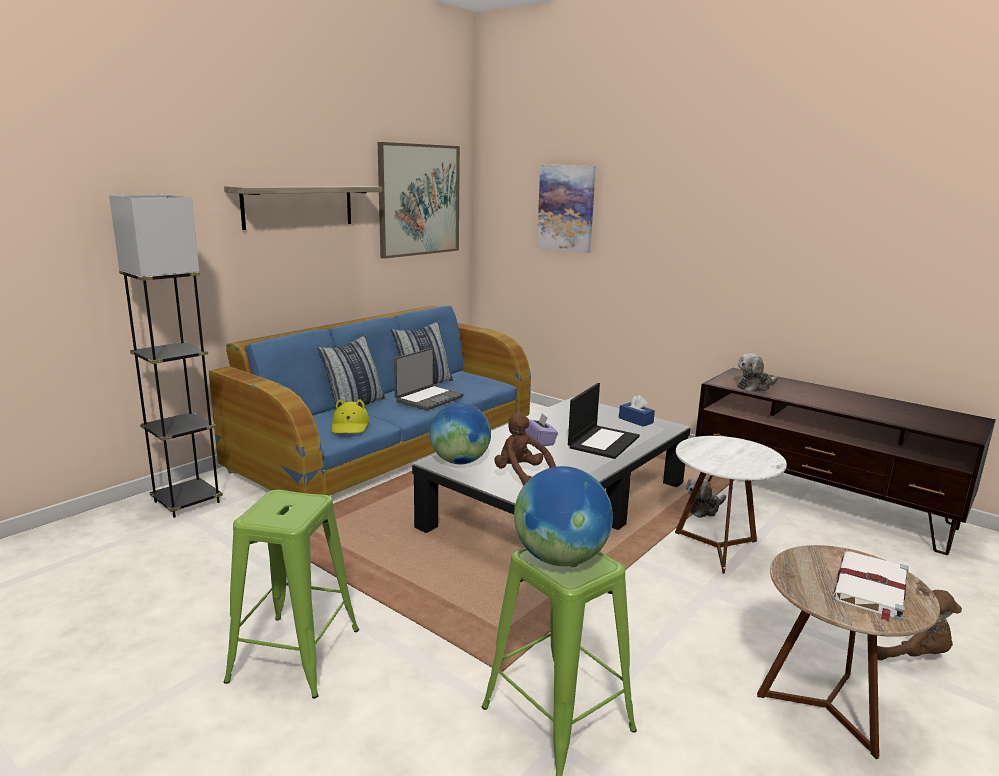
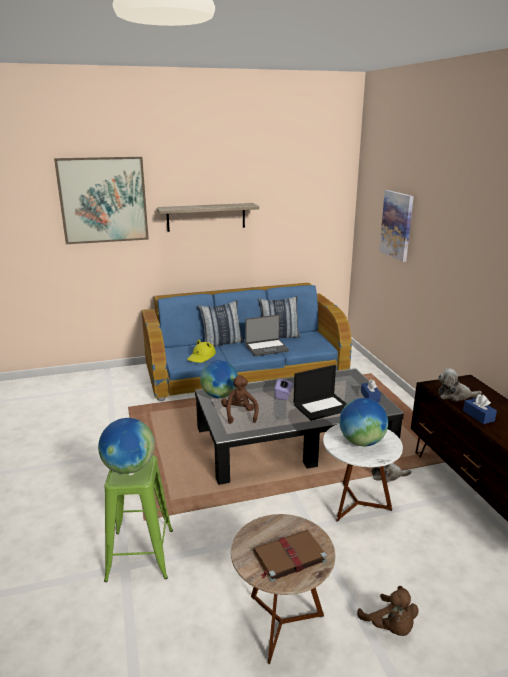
camera: 35 degrees right, 5 degrees up
grey floor lamp [109,195,223,518] -> none
green stool [224,490,359,699] -> none
picture [378,142,460,259] -> picture moved to [54,157,149,244]
white book [833,551,909,622] -> brown book [253,530,327,582]
none -> globe [339,398,388,446]
none -> blue tissue box [463,394,497,424]

